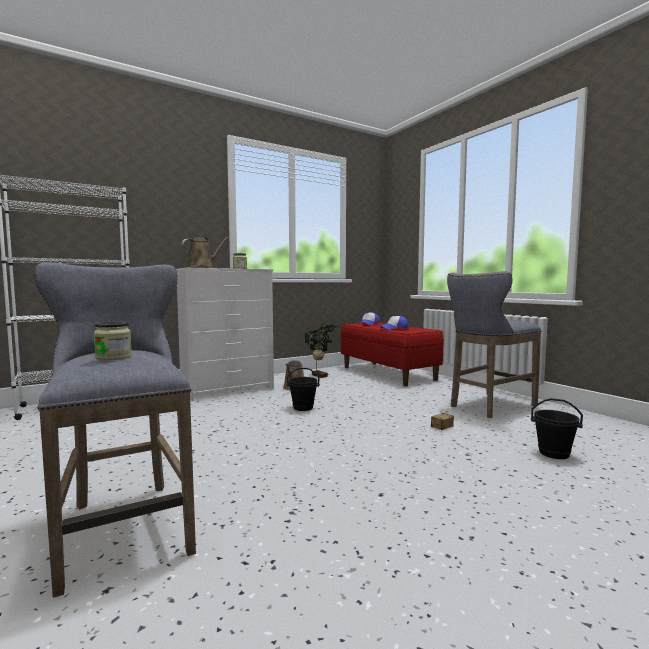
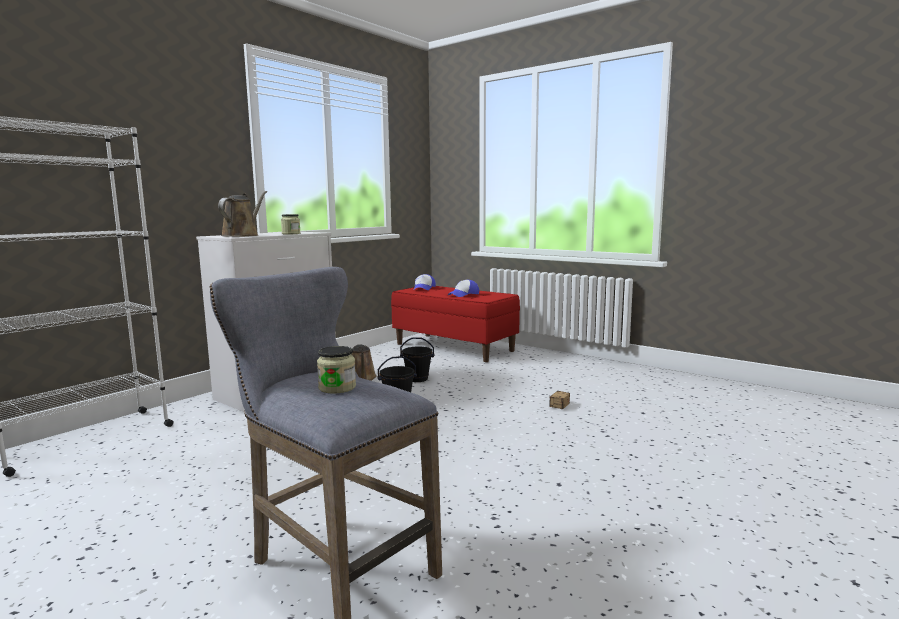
camera: 20 degrees left, 5 degrees up
potted plant [305,324,337,378] -> none
grey stool [447,271,541,418] -> none
black bucket [531,398,583,459] -> black bucket moved to [400,337,434,382]

